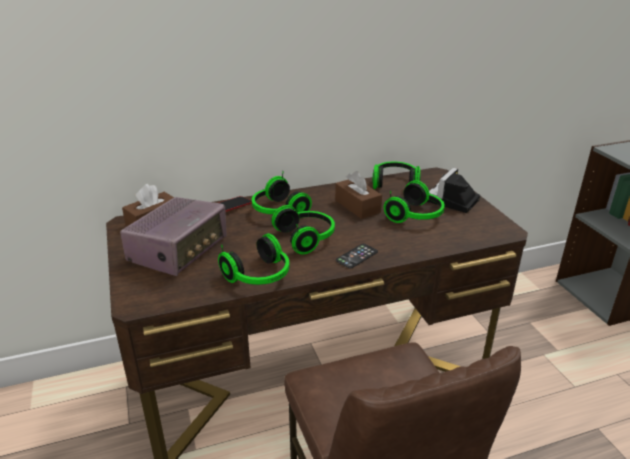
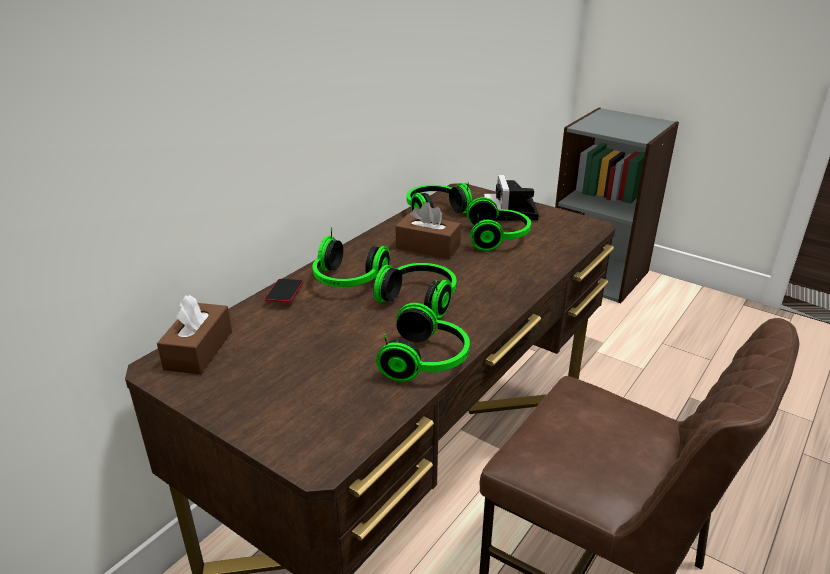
camera: 35 degrees left, 0 degrees up
radio [120,197,226,276] -> none
phone [336,244,378,269] -> none

